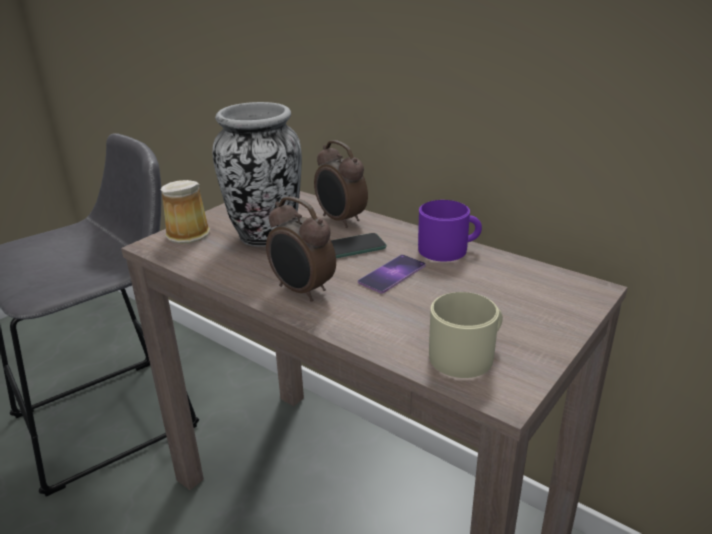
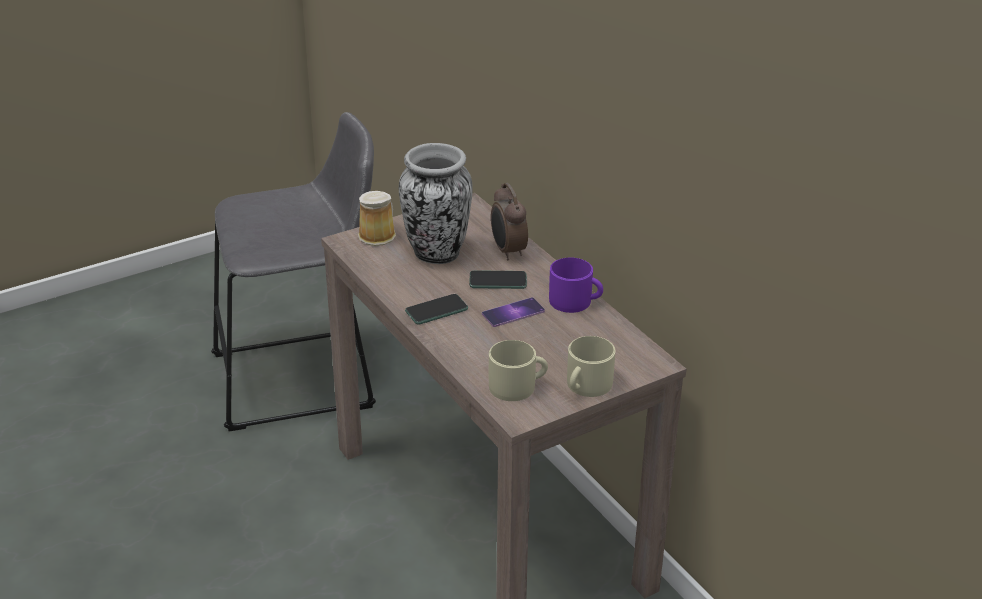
camera: 20 degrees right, 5 degrees up
alarm clock [266,196,336,302] -> phone [405,294,468,325]
none -> beige mug [567,336,615,397]

